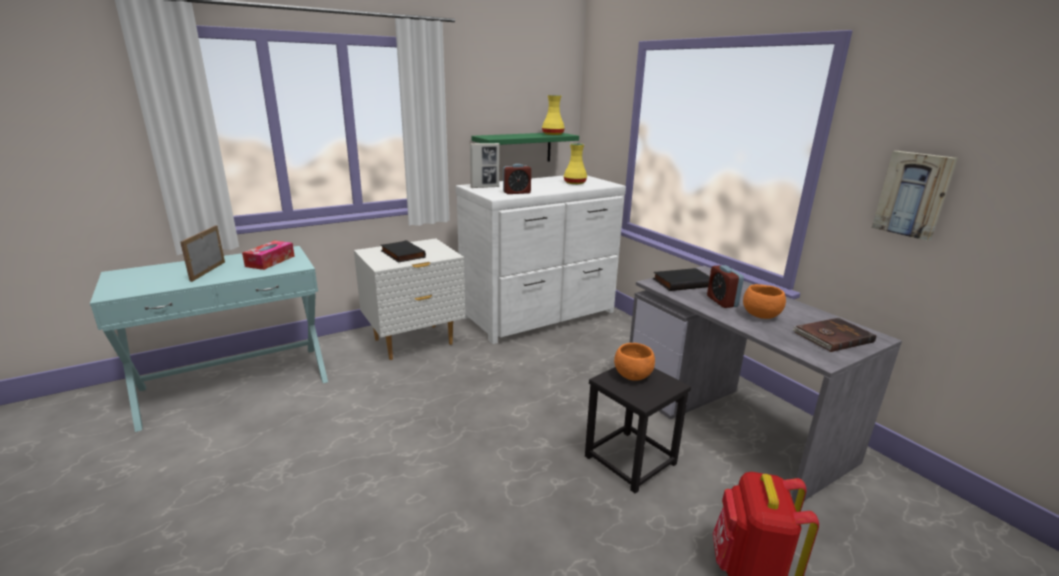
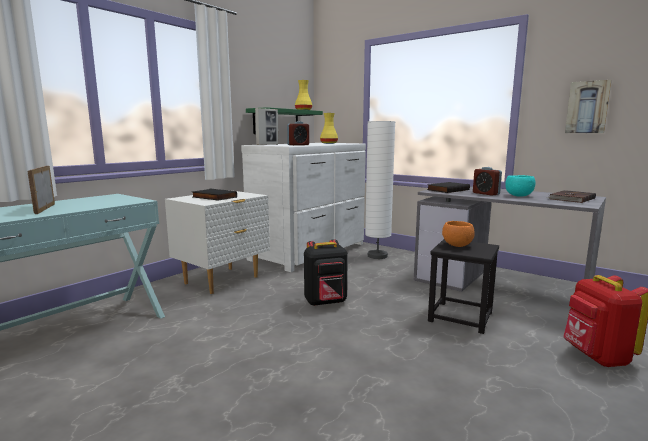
camera: 20 degrees left, 10 degrees down
tissue box [242,240,295,270] -> none
orange bowl [743,284,786,319] -> turquoise bowl [505,175,536,197]
none -> black backpack [304,239,348,306]
none -> white floor lamp [365,121,395,259]

